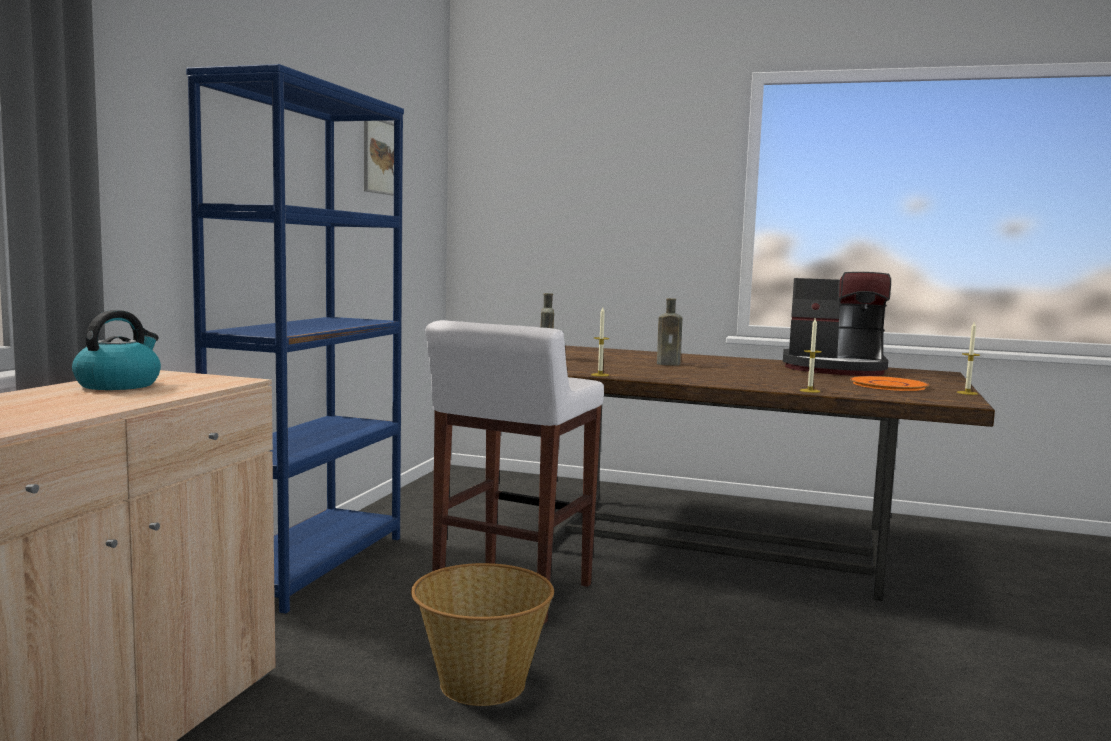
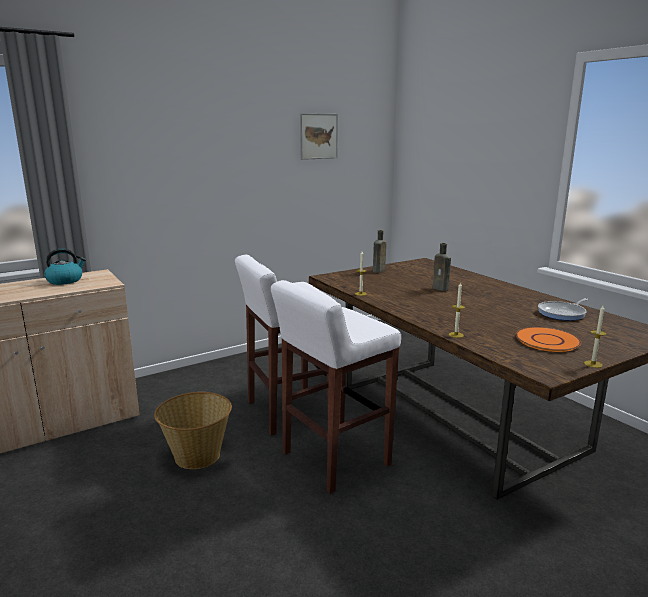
camera: 40 degrees right, 10 degrees up
blue bookcase [186,64,404,614] -> none
coffee machine [783,272,891,376] -> frying pan [538,298,588,321]
none -> white stool [271,280,401,494]

